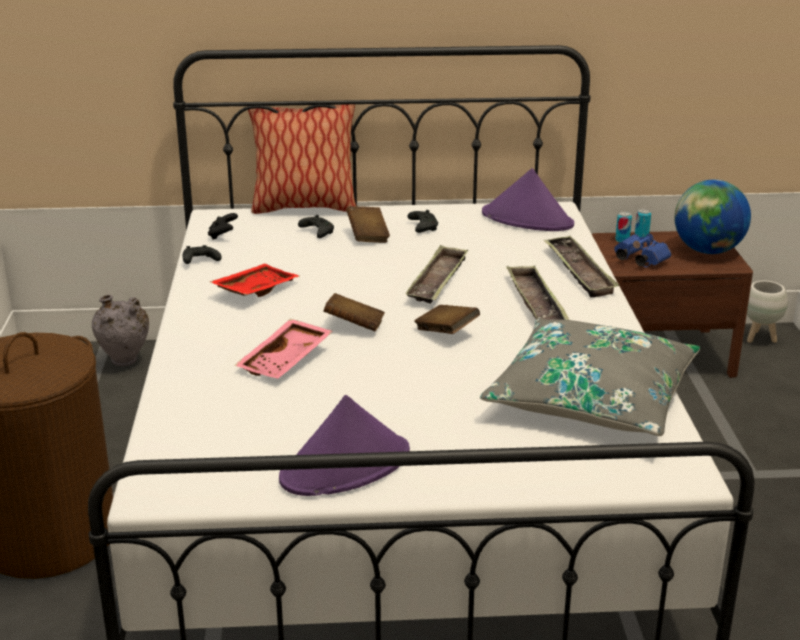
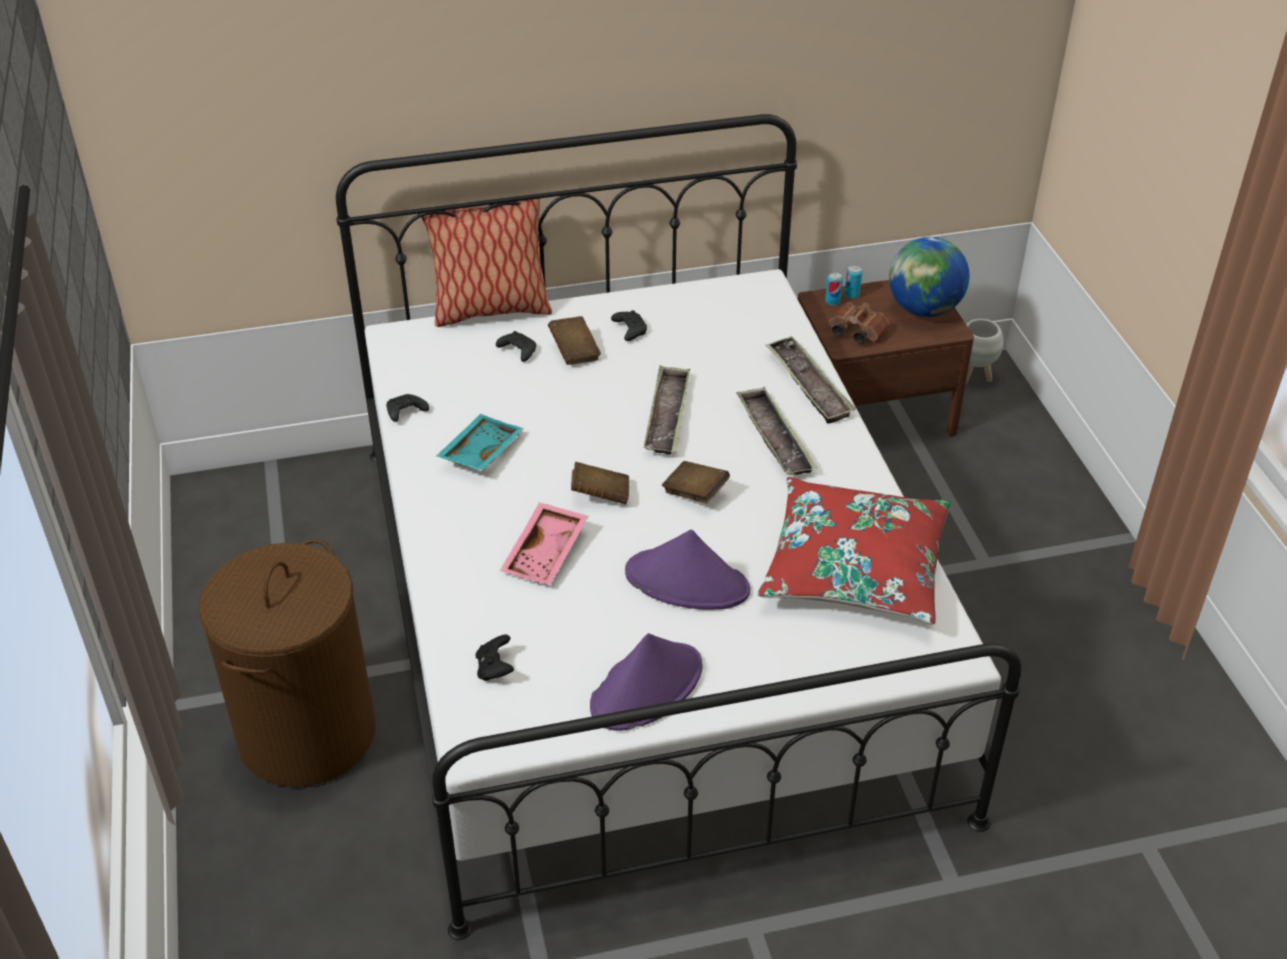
camera: 10 degrees left, 15 degrees up
grey vase [92,295,149,366] -> none
black game controller [208,213,238,240] -> black game controller moved to [475,634,514,681]
red tray [210,264,300,297] -> turquoise tray [436,414,524,471]
grey pillow [480,318,700,436] -> red pillow [758,477,951,625]
purple hat [482,168,574,231] -> purple hat moved to [625,529,750,610]
blue binoculars [614,233,671,267] -> brown binoculars [829,302,889,344]

